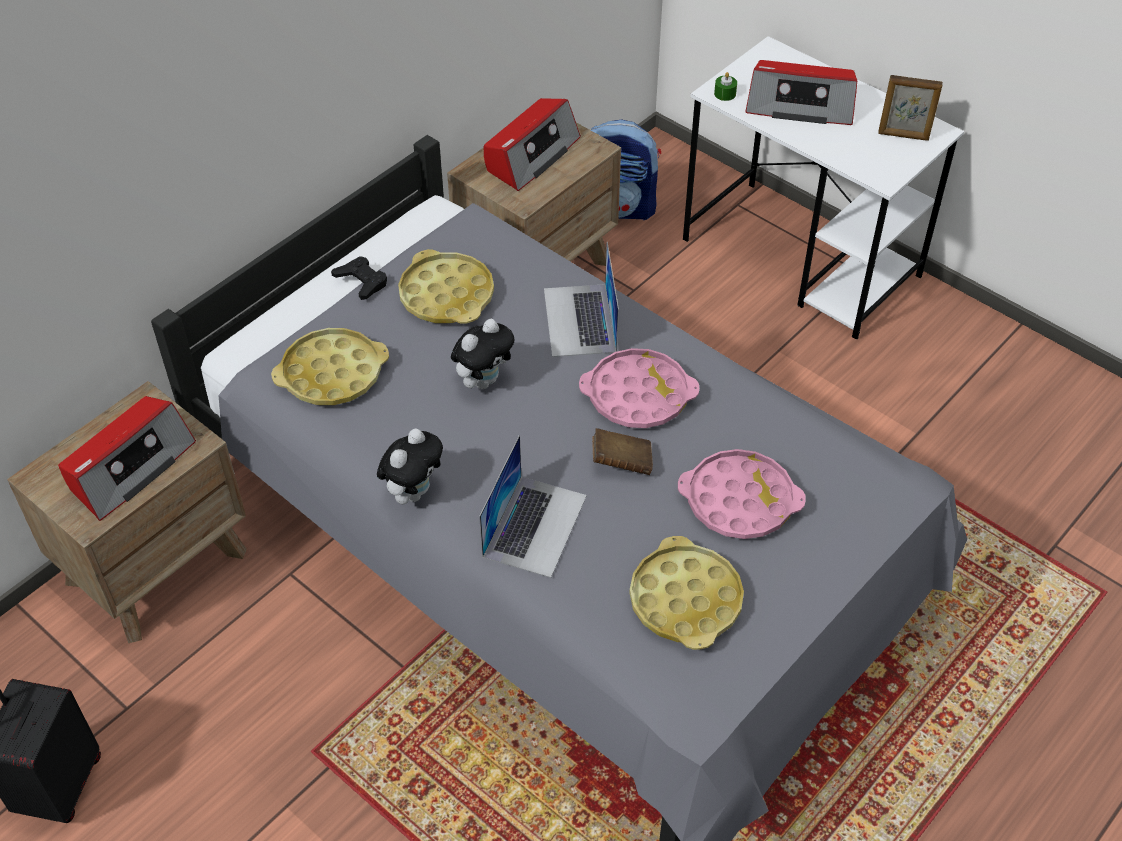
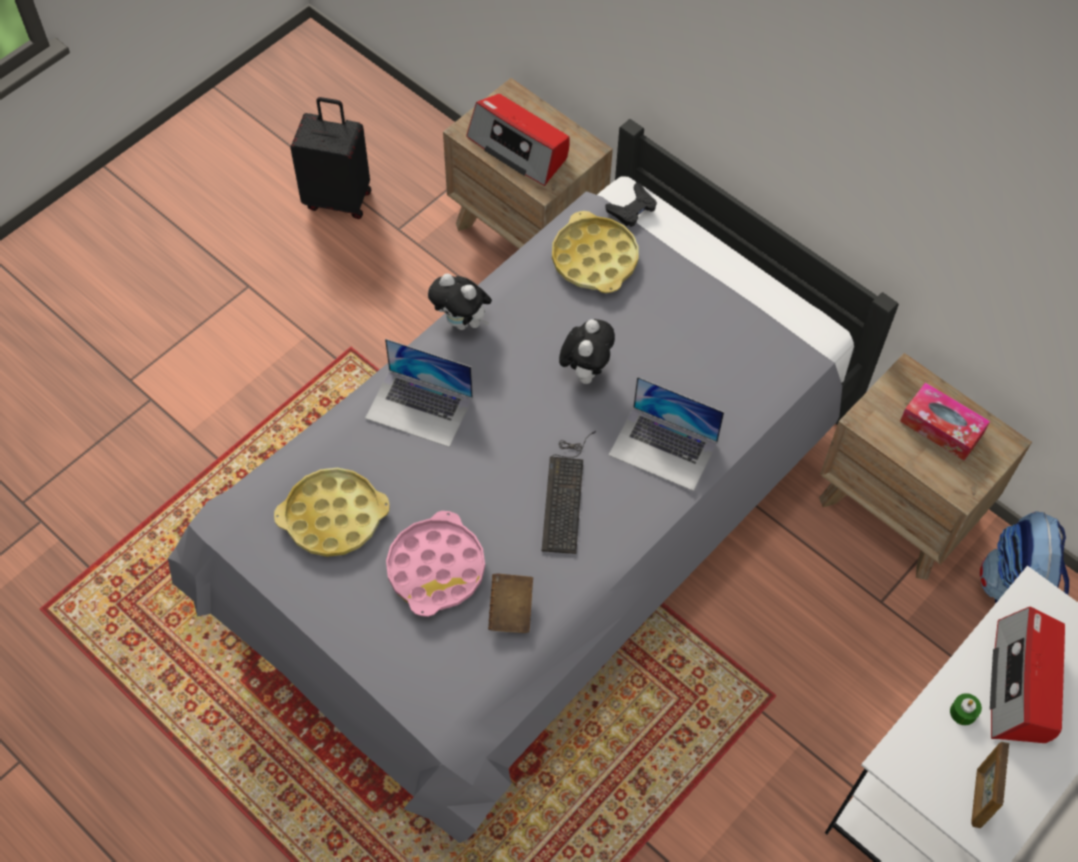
camera: 90 degrees right, 10 degrees up
black game controller [331,256,387,300] -> black game controller moved to [605,182,657,227]
yellow tray [398,249,494,324] -> none
plush toy [451,319,514,389] -> plush toy turned 120 degrees counterclockwise [559,319,615,384]
radio [484,98,581,191] -> tissue box [900,382,990,460]
laptop [544,242,619,357] -> laptop turned 150 degrees counterclockwise [609,377,724,491]
pink tray [579,348,699,428] -> keyboard [542,431,596,554]
brown book [592,428,653,475] -> brown book moved to [488,573,533,633]
green candle [714,72,737,101] -> green candle moved to [950,693,982,725]

